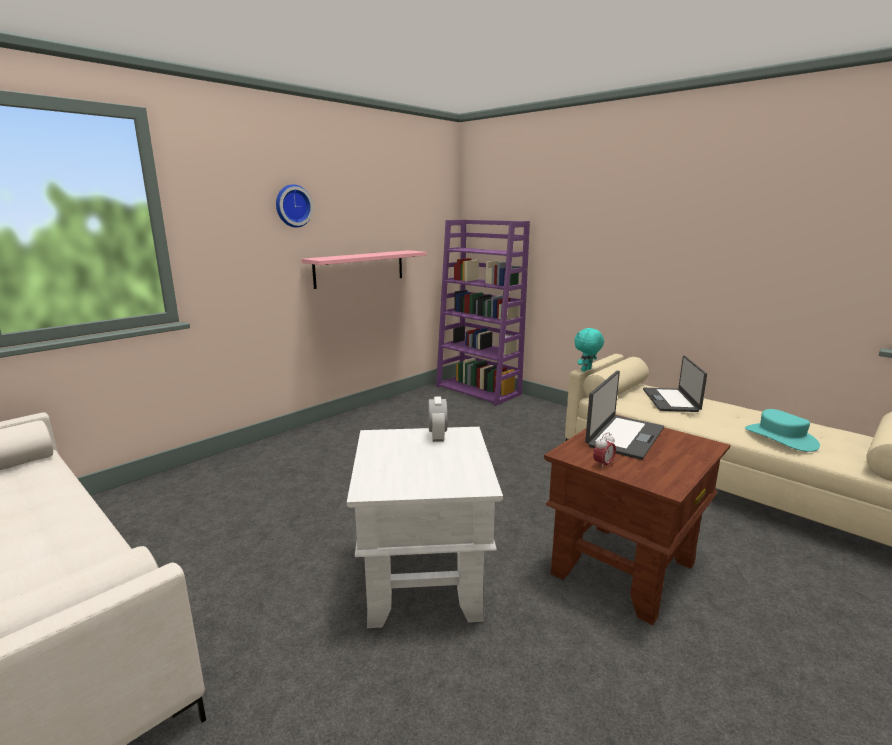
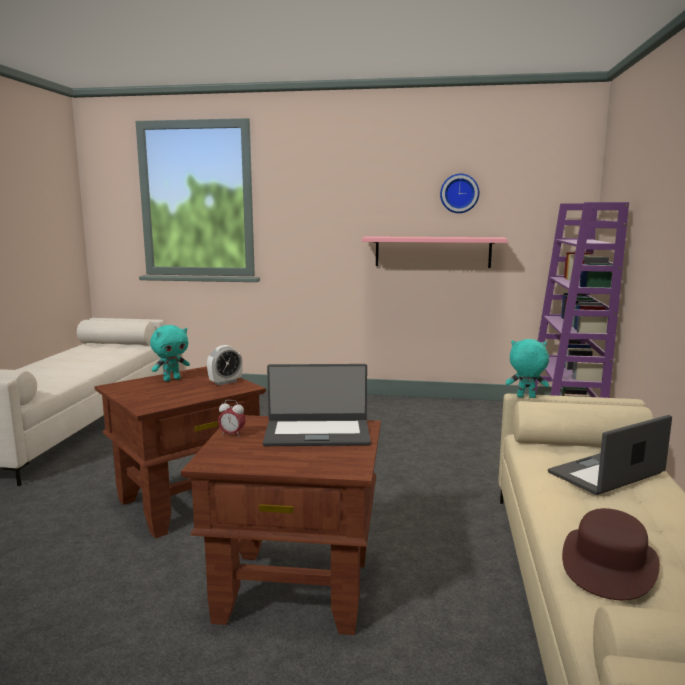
camera: 55 degrees right, 5 degrees down
wall clock [276,184,313,228] -> wall clock moved to [440,174,479,213]
white side table [347,427,503,628] -> brown side table [94,366,266,539]
turquoise hat [745,409,820,452] -> brown hat [562,508,660,600]
none -> turquoise plush toy [150,325,190,381]

